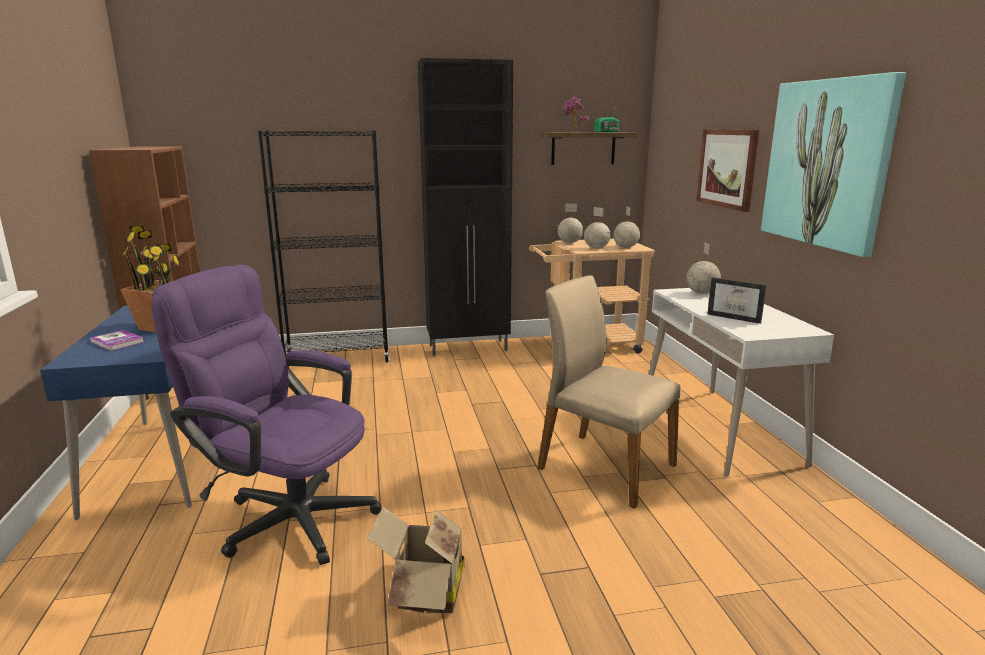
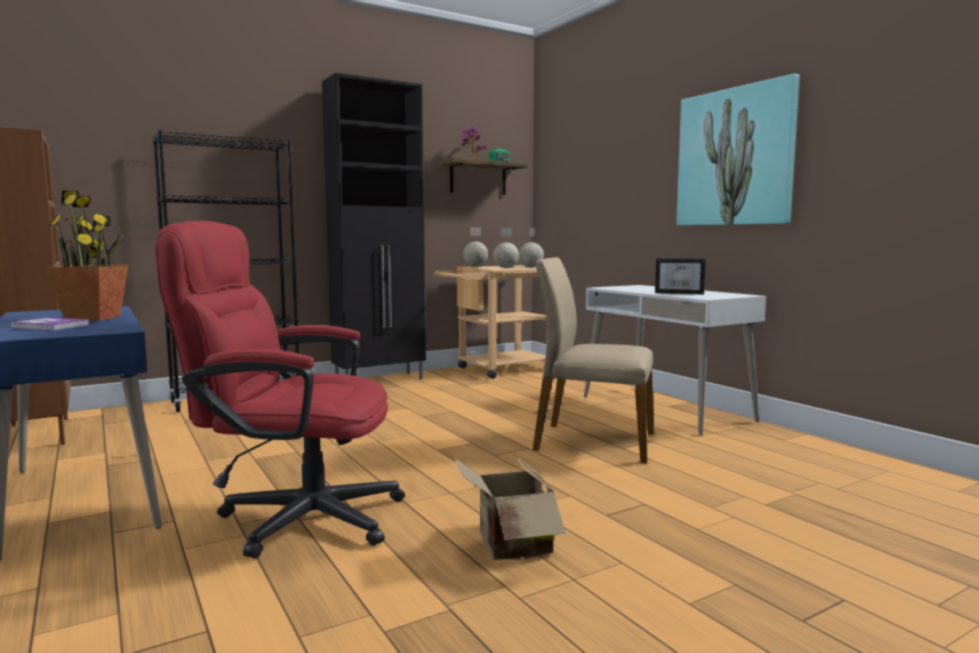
camera: 20 degrees left, 10 degrees down
purple office chair [151,264,381,565] -> red office chair [155,221,405,558]
globe [686,242,721,294] -> none
picture [696,130,759,212] -> none

